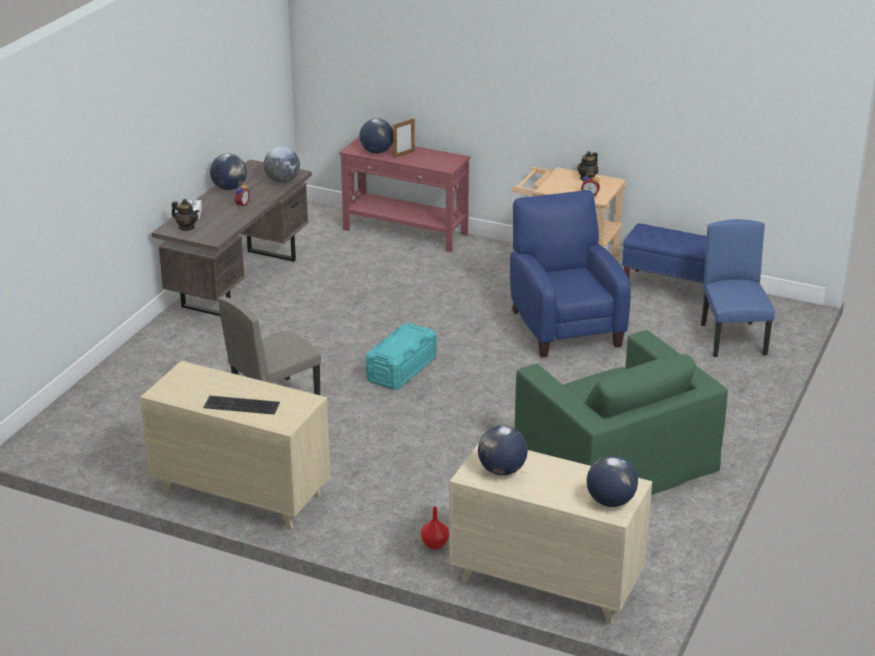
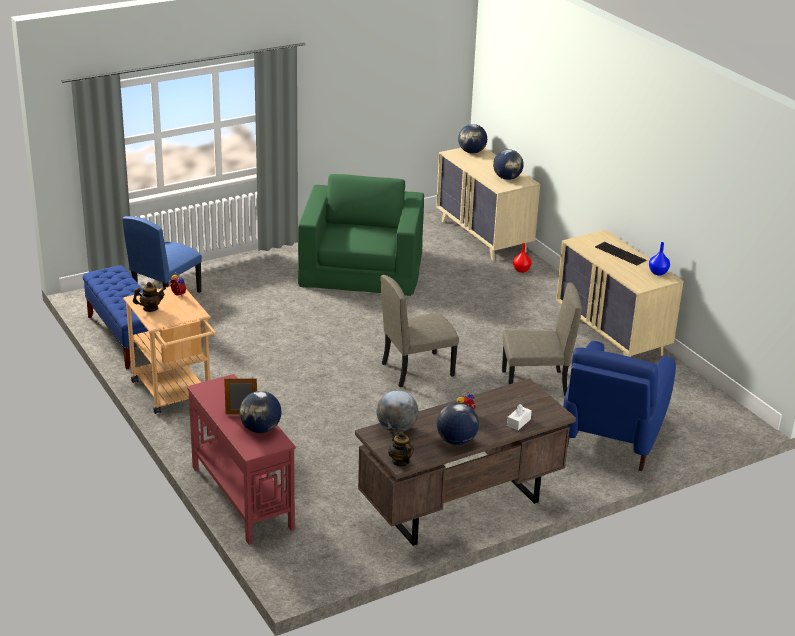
camera: 145 degrees left, 0 degrees up
teapot [172,199,199,231] -> teapot moved to [388,430,414,467]
turquoise storage box [366,323,436,390] -> beige chair [380,275,459,387]
blue armchair [510,190,631,358] -> blue armchair moved to [563,341,676,471]
none -> blue vase [649,242,670,275]

